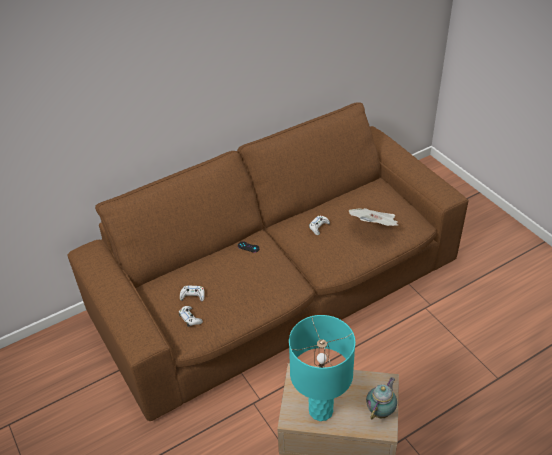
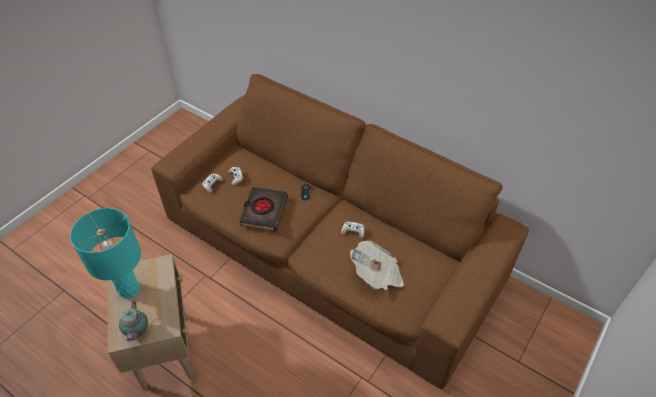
camera: 65 degrees right, 5 degrees up
teapot [366,377,397,419] -> teapot turned 75 degrees clockwise [119,301,148,342]
none -> black book [239,187,288,231]

